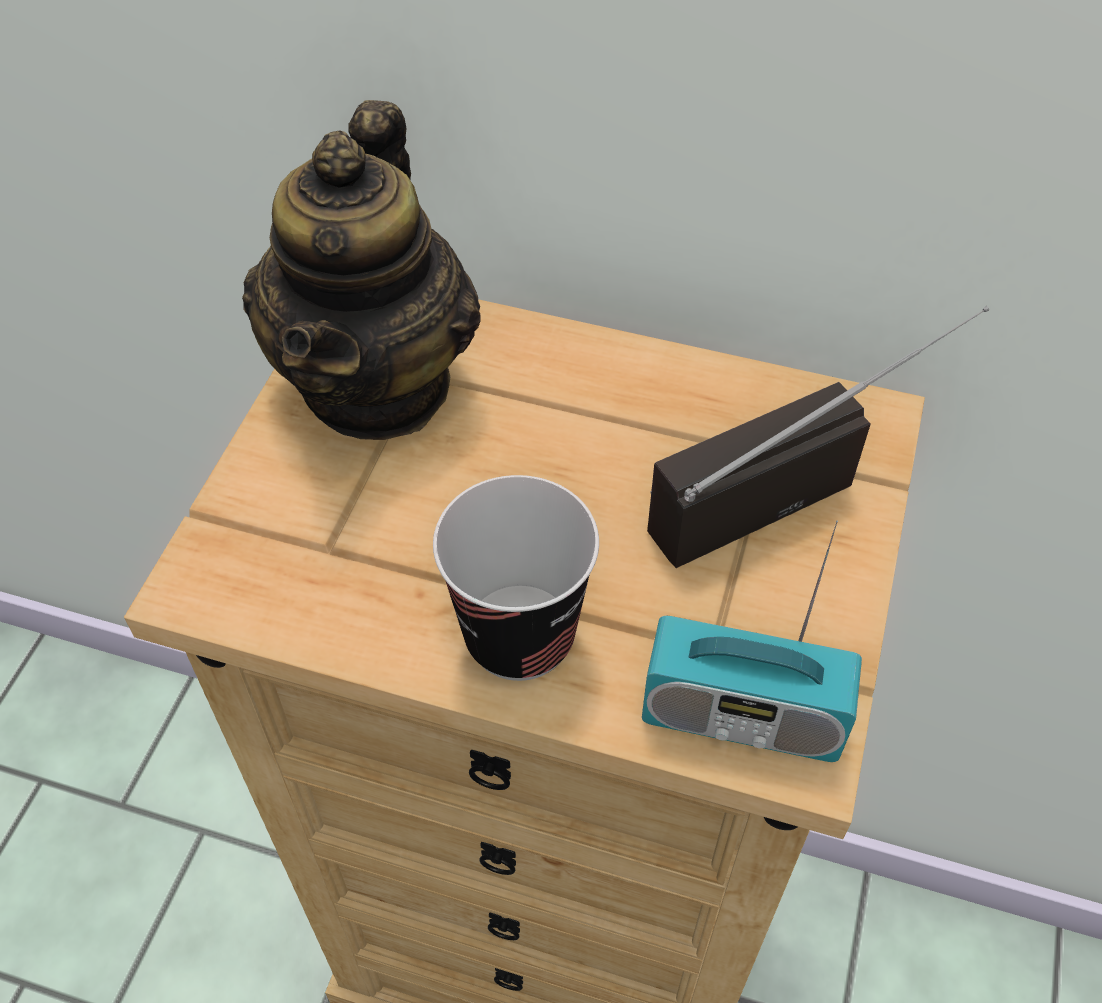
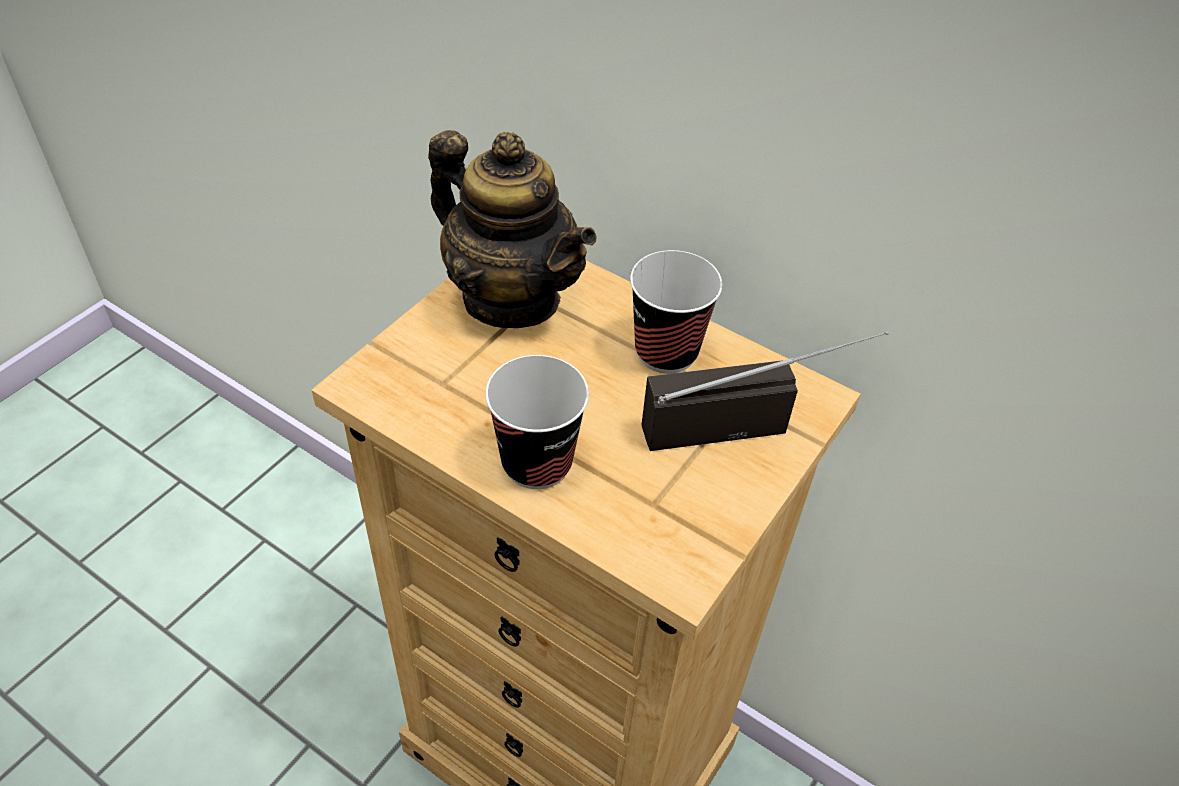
camera: 15 degrees right, 5 degrees down
teapot [242,100,481,440] -> teapot turned 75 degrees counterclockwise [428,130,596,328]
radio [642,521,862,762] -> none
none -> cup [630,250,722,374]

